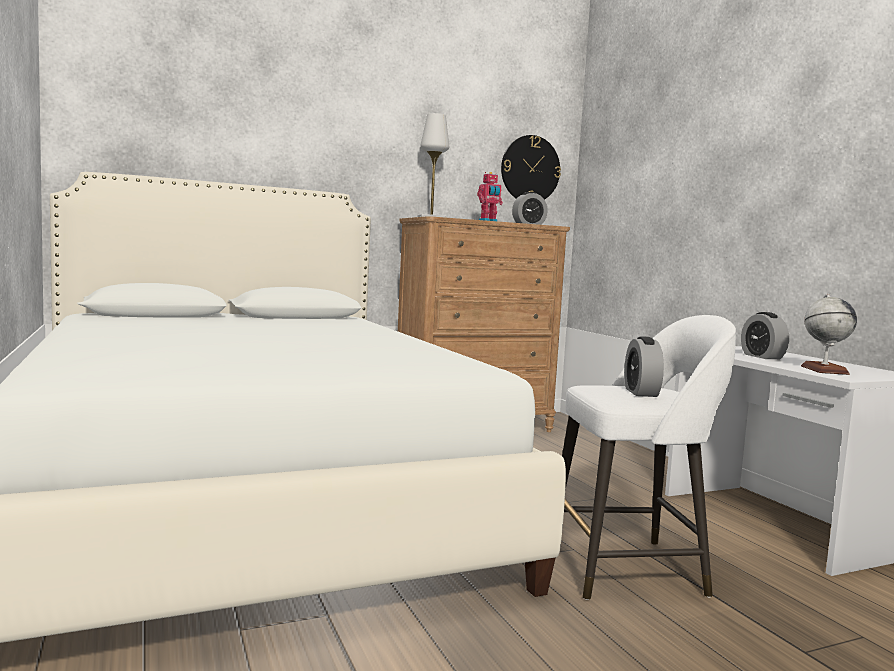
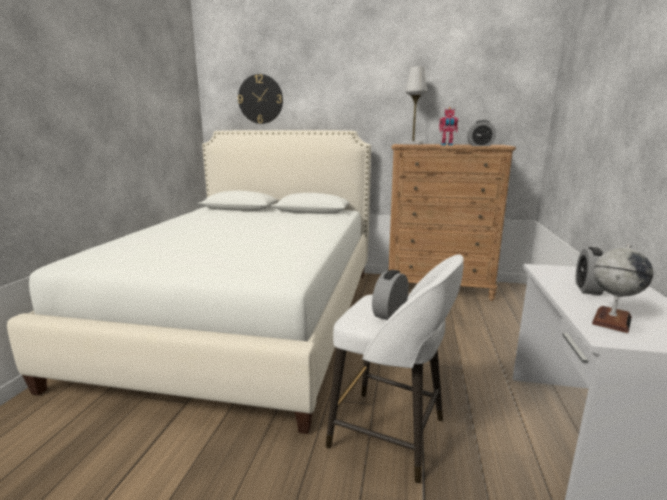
camera: 35 degrees right, 10 degrees up
wall clock [501,135,561,200] -> wall clock moved to [238,74,283,124]

